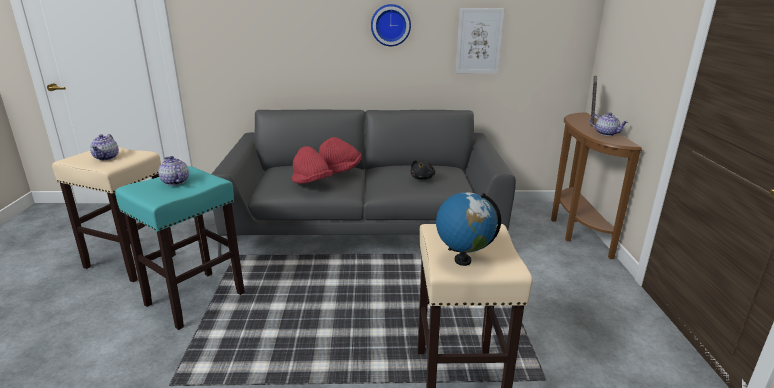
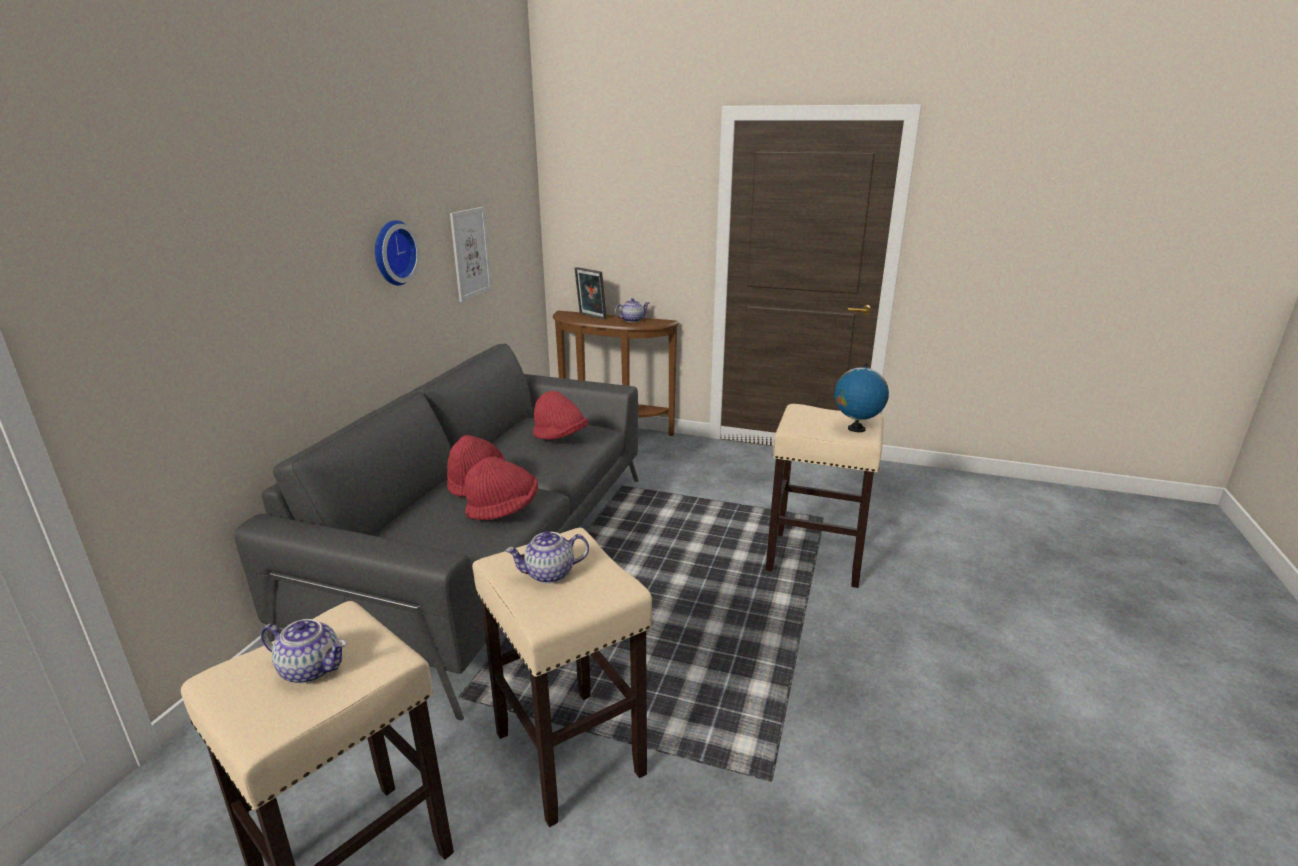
camera: 70 degrees left, 0 degrees up
turquoise stool [115,166,245,330] -> beige stool [472,528,652,827]
black plush toy [411,160,435,180] -> red hat [533,391,588,440]

